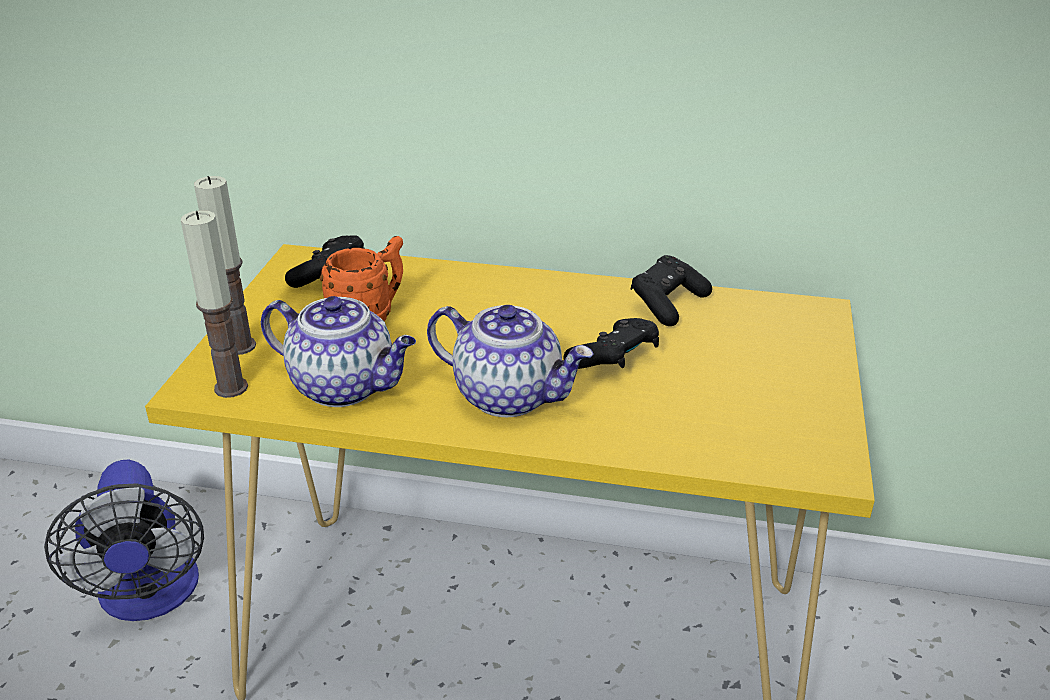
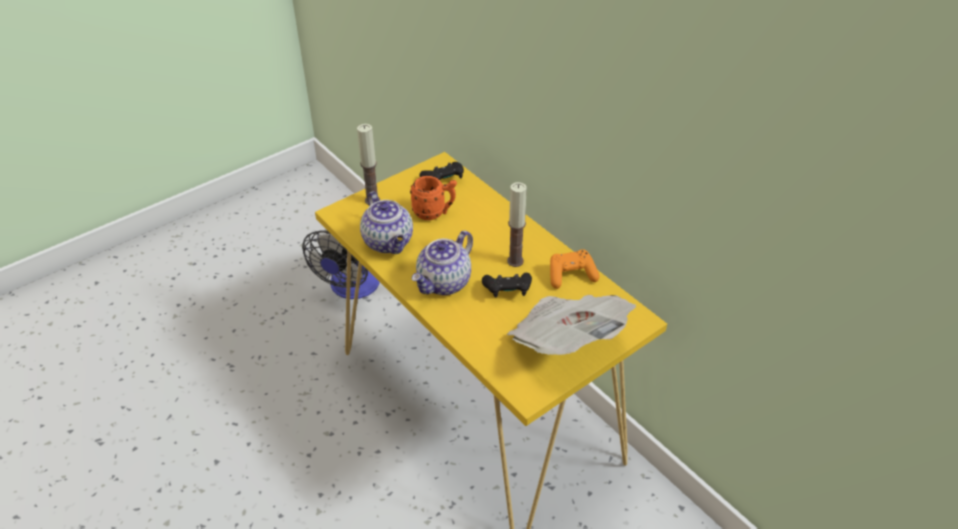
camera: 40 degrees right, 10 degrees up
candle [181,210,248,398] -> candle moved to [507,182,527,267]
teapot [427,305,594,417] -> teapot turned 60 degrees clockwise [412,231,473,295]
black game controller [630,255,712,326] -> orange game controller [550,249,600,289]
none -> newspaper [507,295,636,355]

